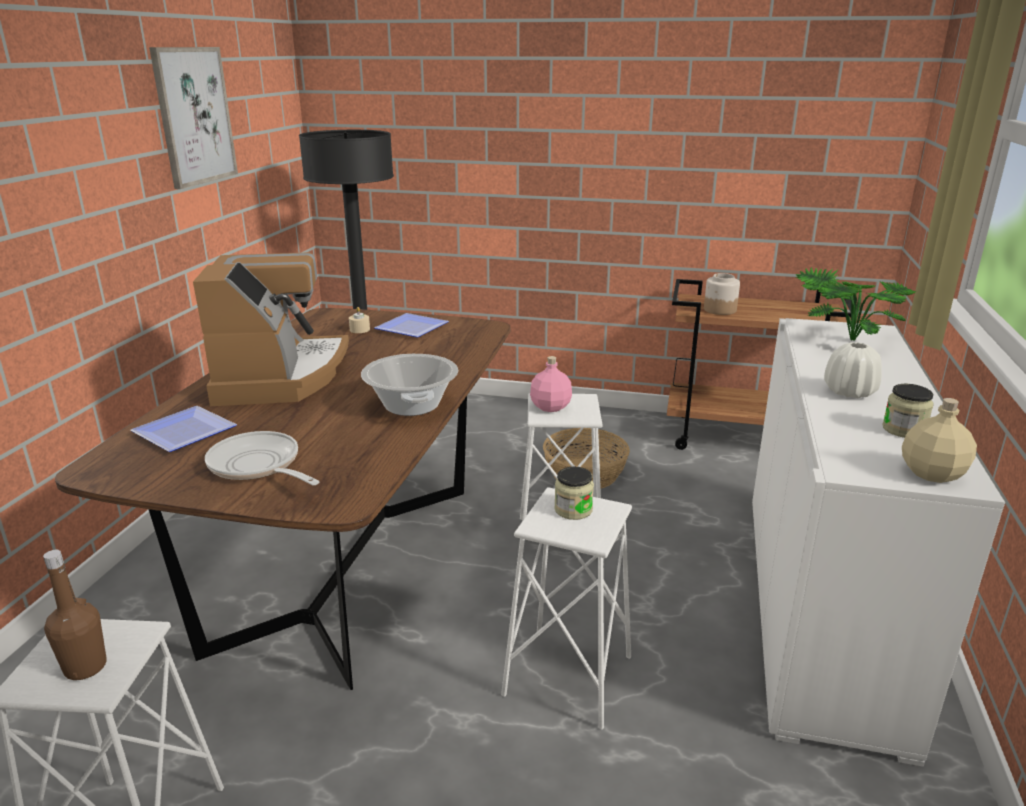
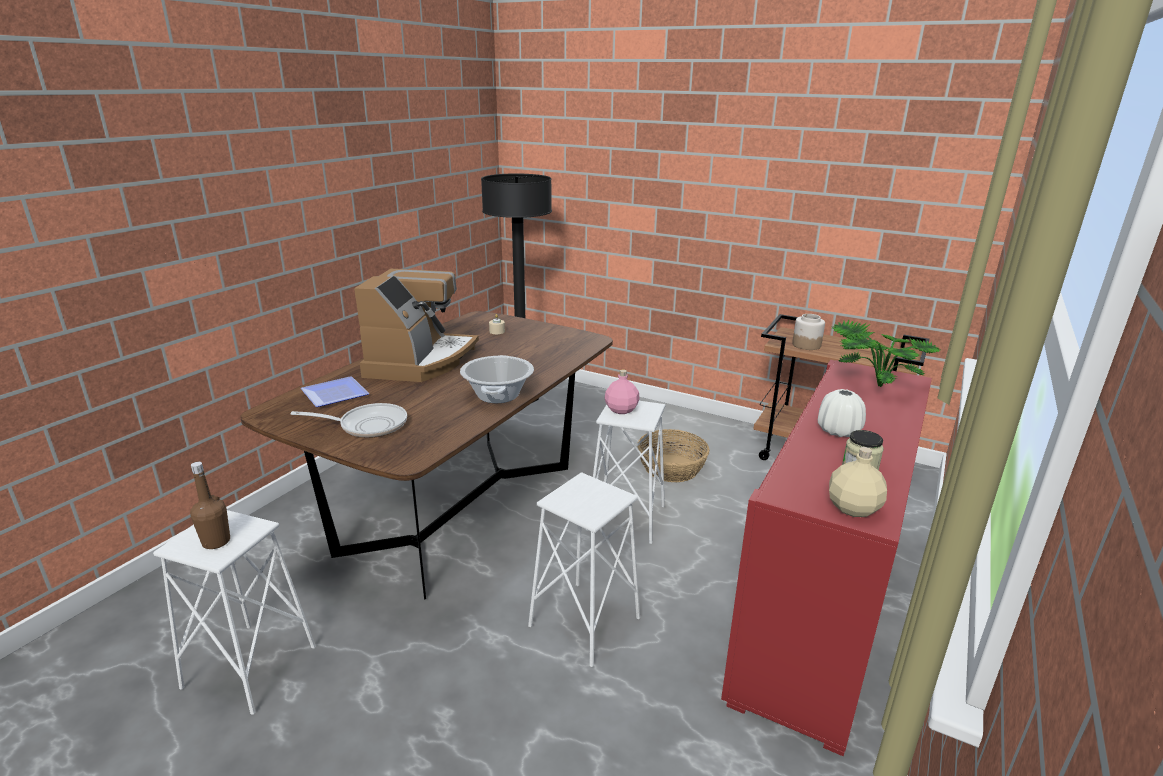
camera: 15 degrees right, 0 degrees up
picture [149,47,238,189] -> none
frying pan [205,431,320,486] -> frying pan turned 120 degrees clockwise [291,403,407,438]
plate [374,313,449,338] -> none
jar [554,467,594,520] -> none
white cabinet [752,318,1005,767] -> red cabinet [721,360,932,756]

